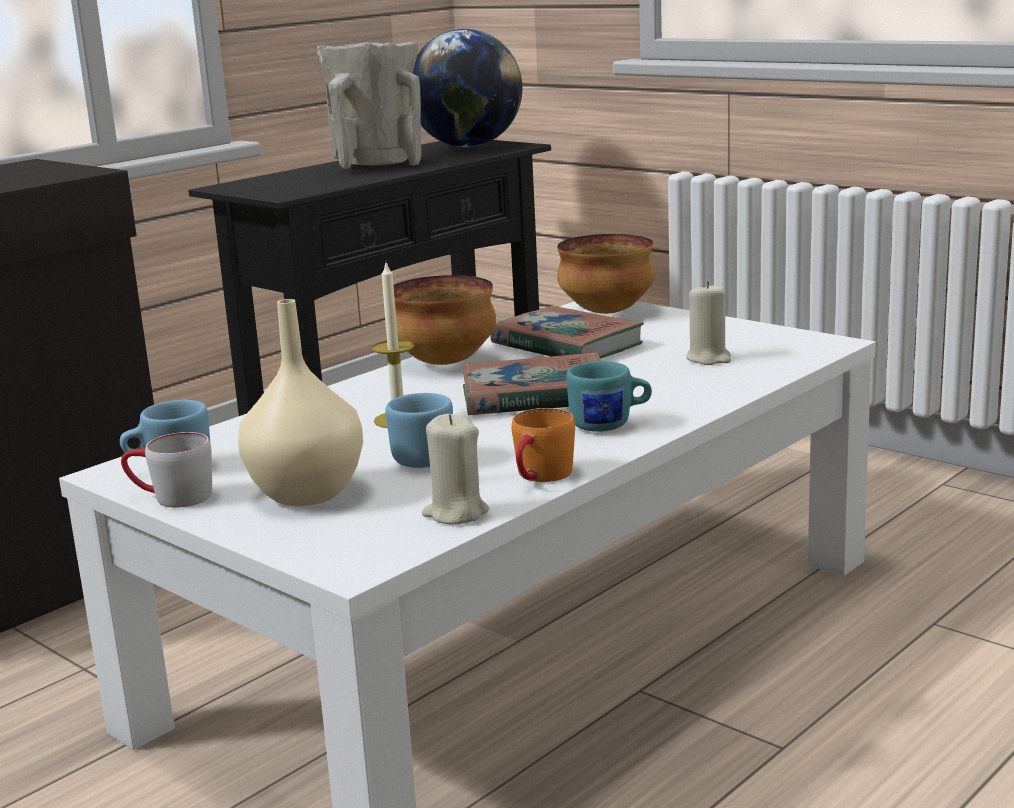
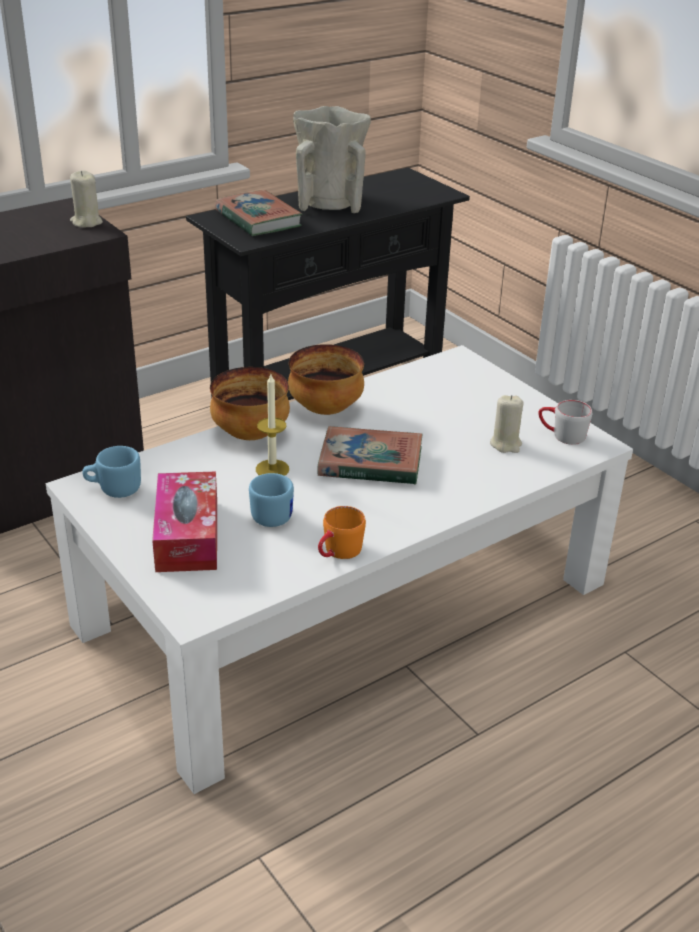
camera: 10 degrees right, 15 degrees up
grey mug [121,432,212,507] -> grey mug moved to [538,400,592,445]
beige vase [238,299,363,506] -> tissue box [152,471,217,572]
globe [410,29,522,147] -> none
beige candle [422,414,489,524] -> beige candle moved to [70,170,103,228]
book [490,306,644,359] -> book moved to [215,190,302,236]
bowl [557,234,655,314] -> bowl moved to [210,367,290,440]
turquoise mug [566,361,652,432] -> none

